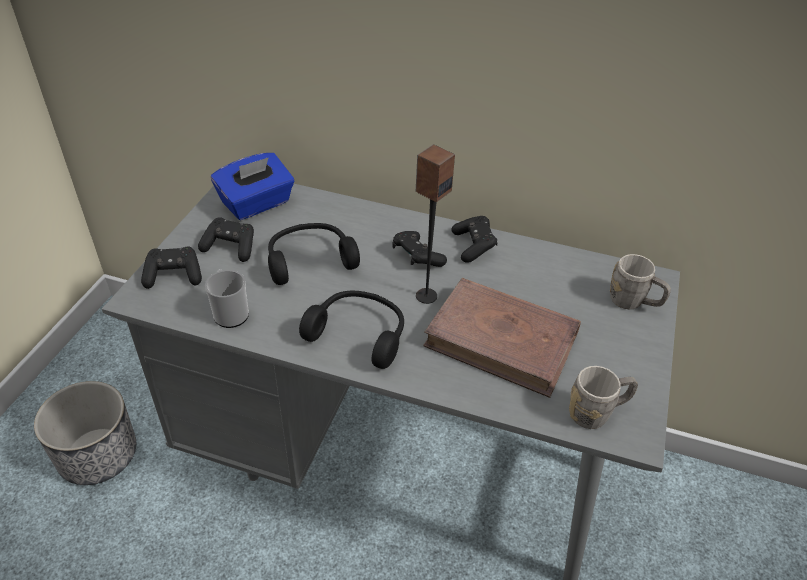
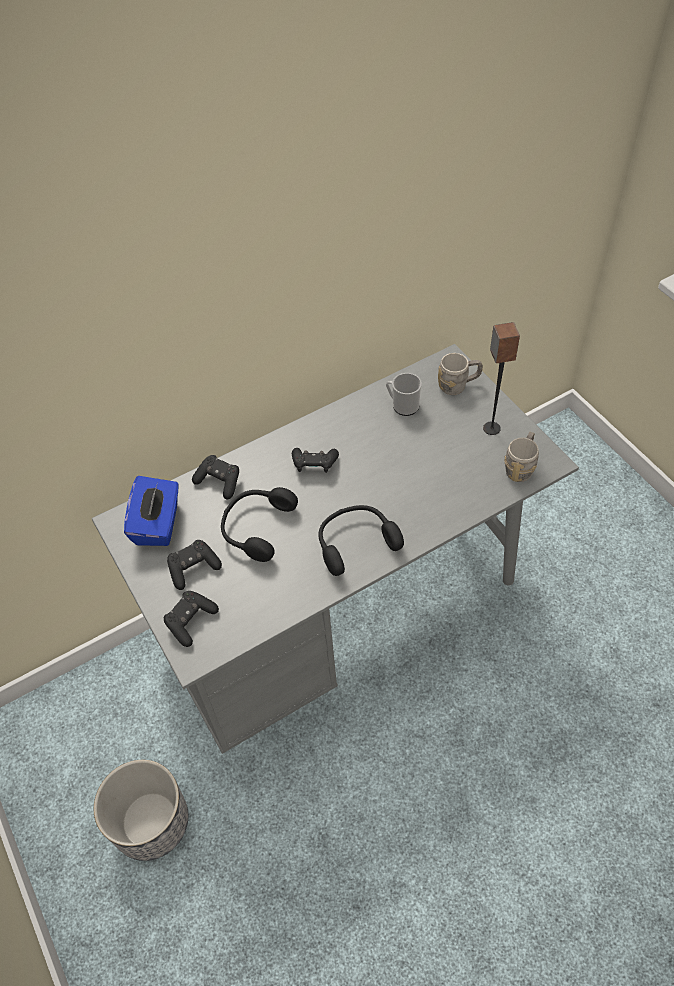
camera: 45 degrees left, 10 degrees up
mug [205,269,249,328] -> mug moved to [386,373,422,416]
speaker [416,145,455,304] -> speaker moved to [483,322,520,435]
brown book [423,278,581,398] -> none
black game controller [451,216,497,263] -> black game controller moved to [192,455,239,499]

